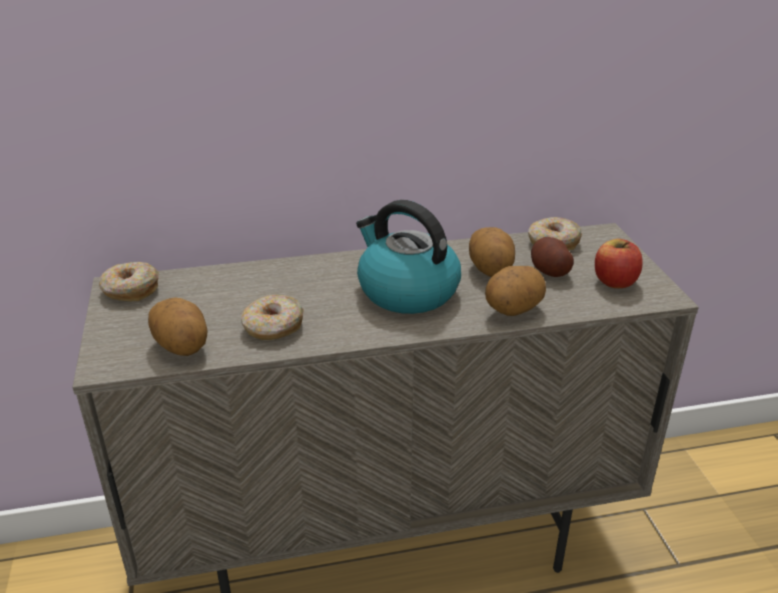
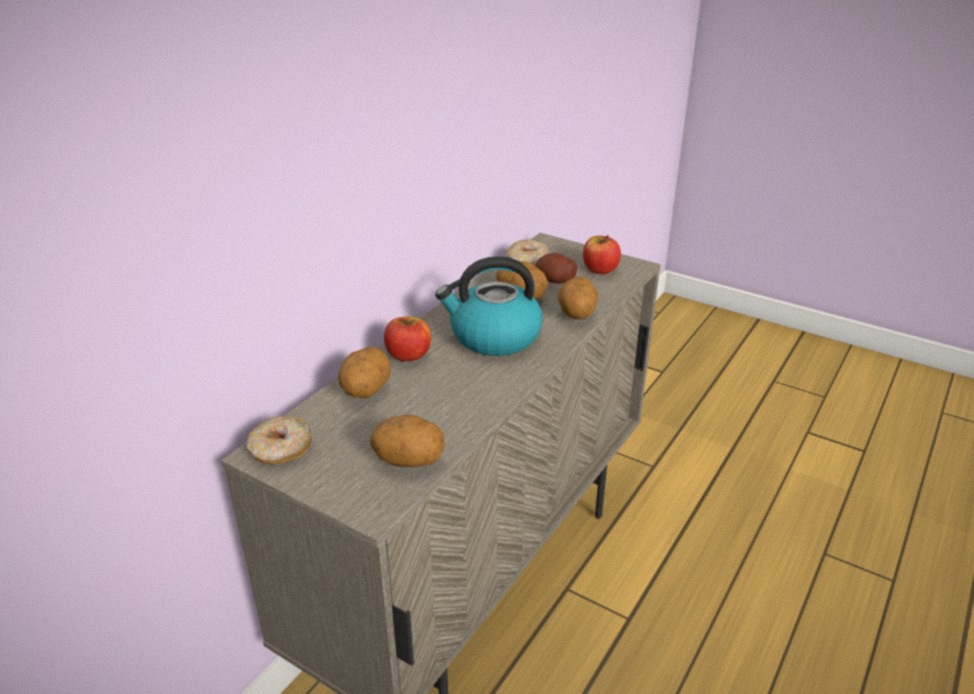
camera: 45 degrees left, 0 degrees up
donut [241,295,304,340] -> none
none -> potato [339,347,391,398]
none -> apple [384,316,431,361]

